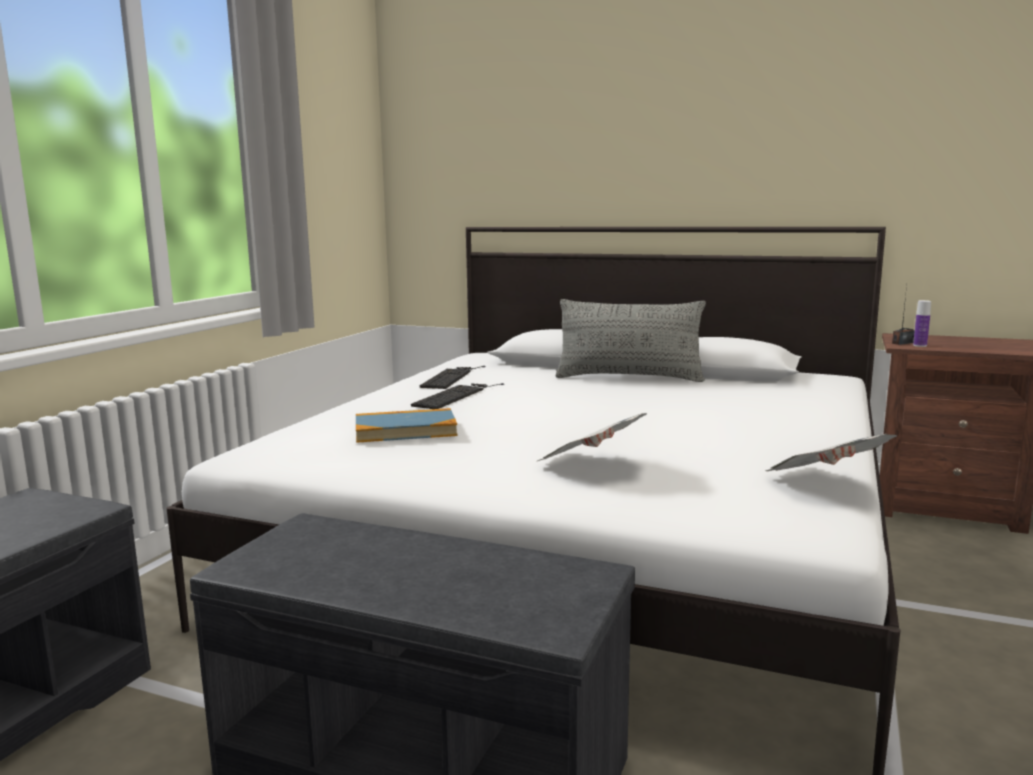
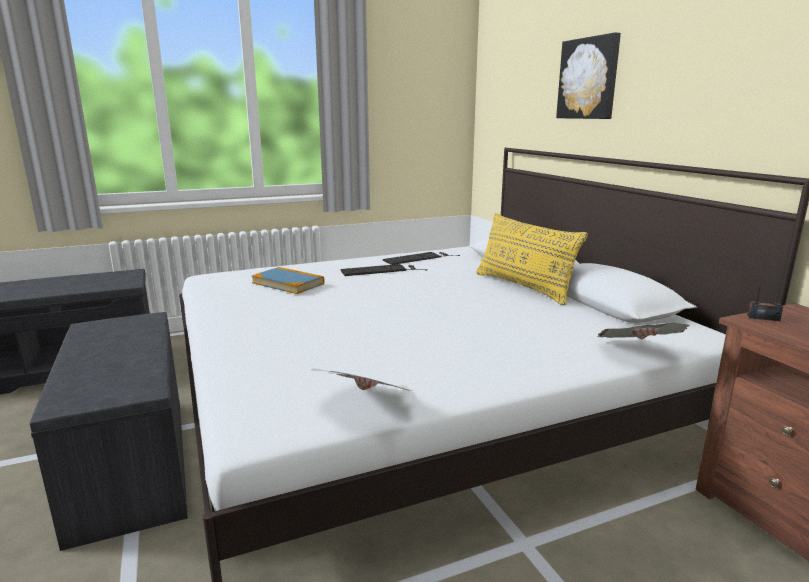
camera: 45 degrees right, 5 degrees up
newspaper [538,413,647,461] -> newspaper moved to [597,323,689,340]
grey pillow [556,299,706,382] -> yellow pillow [476,213,588,305]
bottle [913,300,931,347] -> none
none -> picture [556,33,621,119]

